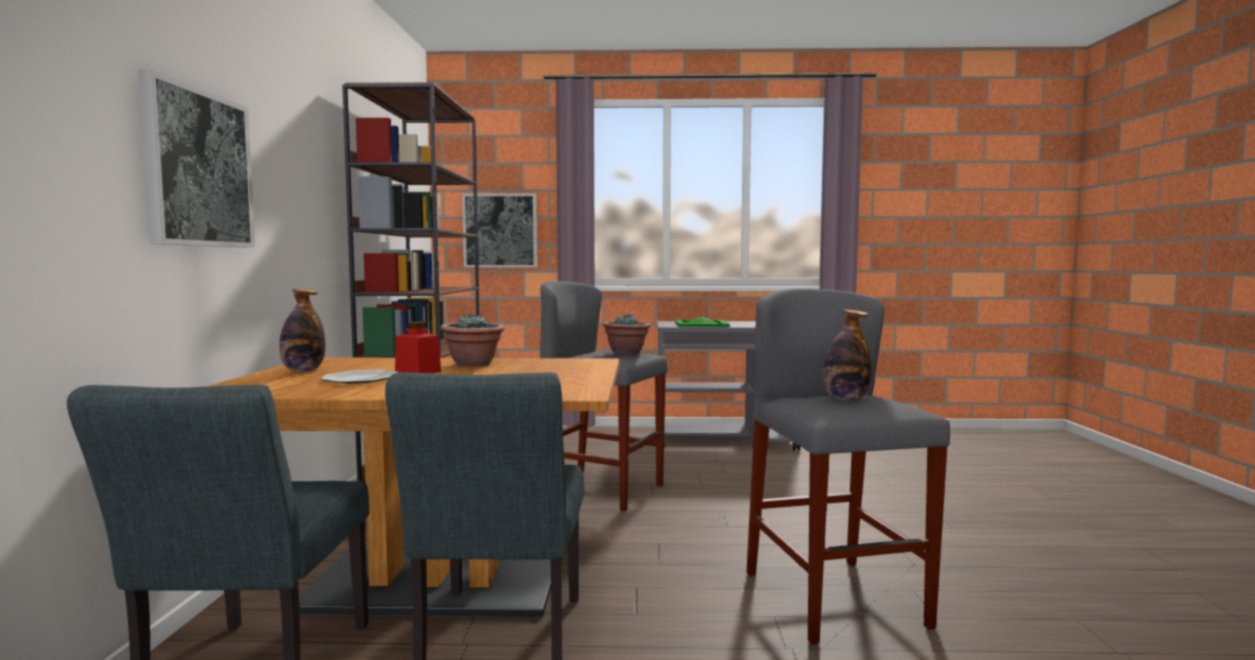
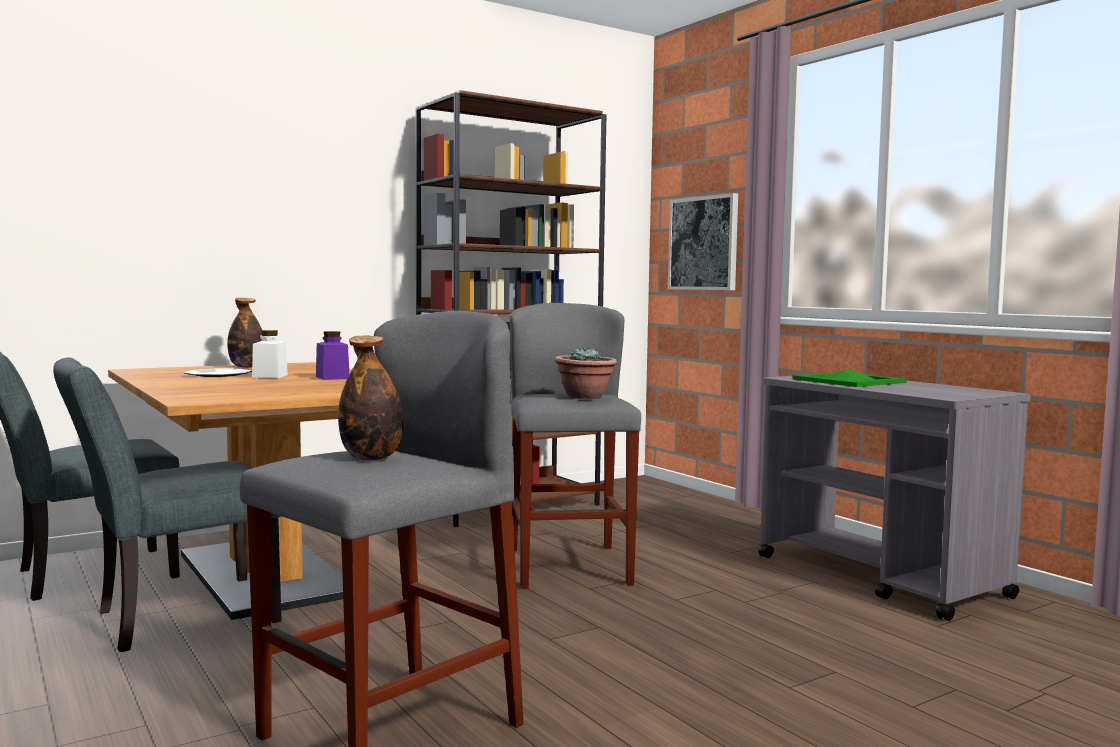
camera: 55 degrees right, 0 degrees up
picture [138,70,255,247] -> none
red jar [395,322,441,373] -> white jar [252,330,288,378]
potted plant [441,314,505,367] -> purple jar [316,331,349,380]

